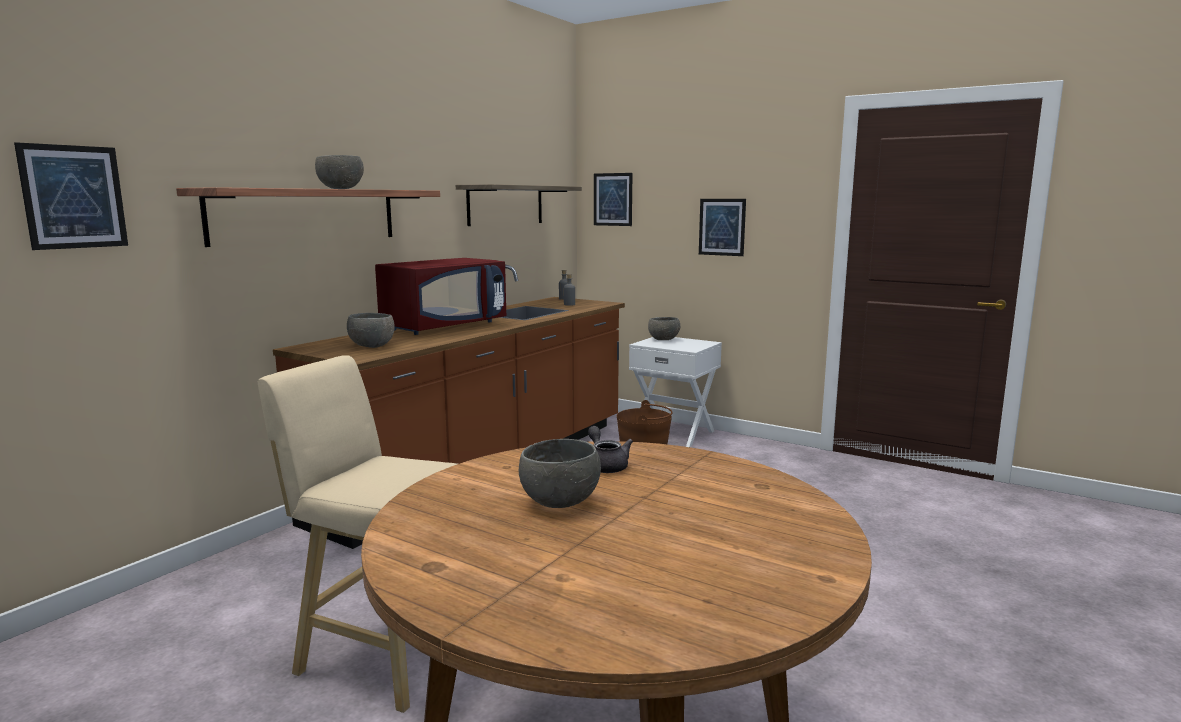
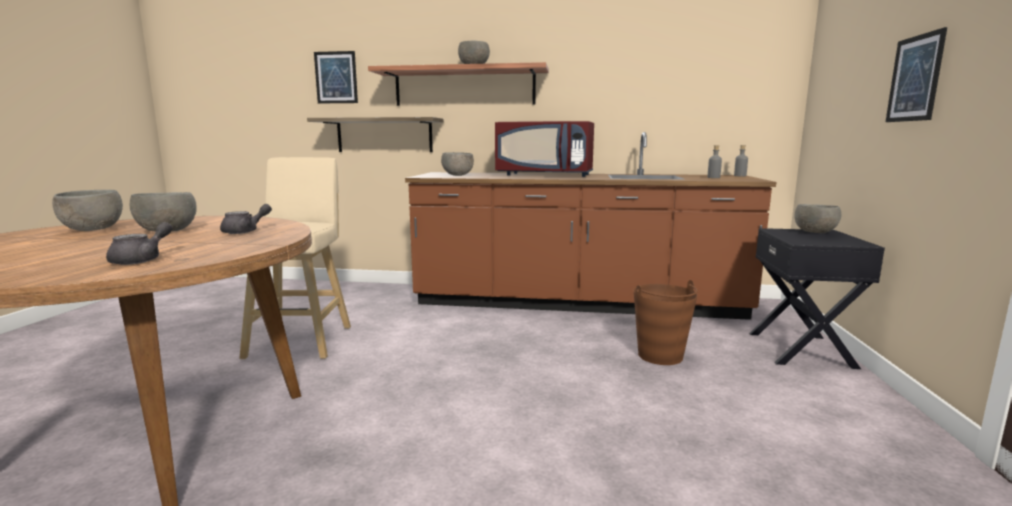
camera: 65 degrees right, 0 degrees up
shelf [456,184,582,226] -> shelf moved to [307,117,444,152]
picture [594,173,632,226] -> none
white nightstand [629,337,722,447] -> black nightstand [749,228,885,369]
none -> grey bowl [52,190,123,231]
none -> grey teapot [106,222,172,265]

